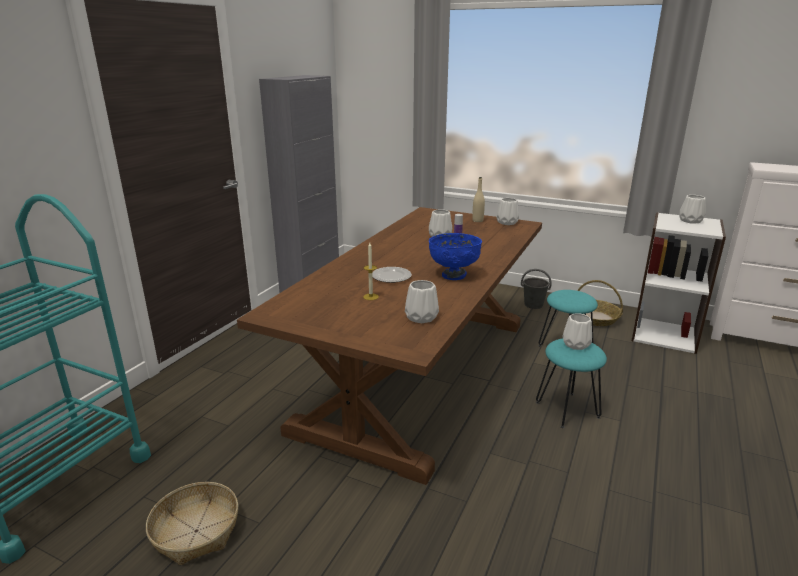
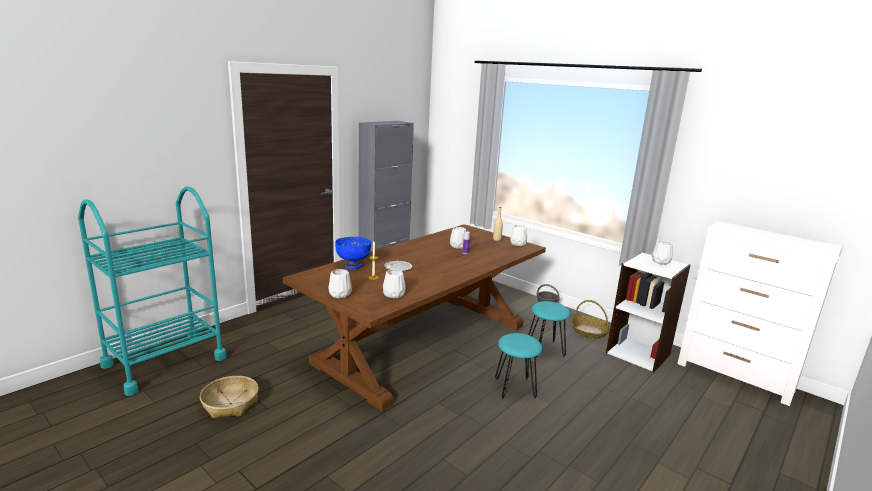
camera: 15 degrees right, 5 degrees down
blue bowl [429,233,482,280] -> blue bowl moved to [335,237,371,269]
white vase [563,313,592,350] -> white vase moved to [329,269,352,298]

